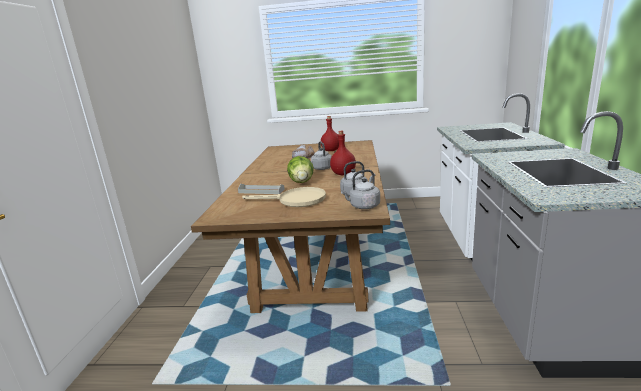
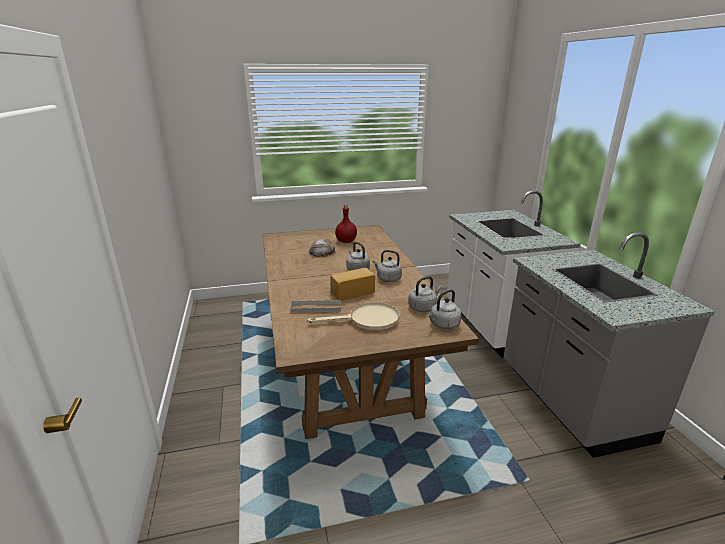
camera: 20 degrees left, 5 degrees up
lettuce [287,156,314,183] -> bread [330,268,375,301]
red bottle [330,131,356,175] -> grey kettle [373,250,402,282]

